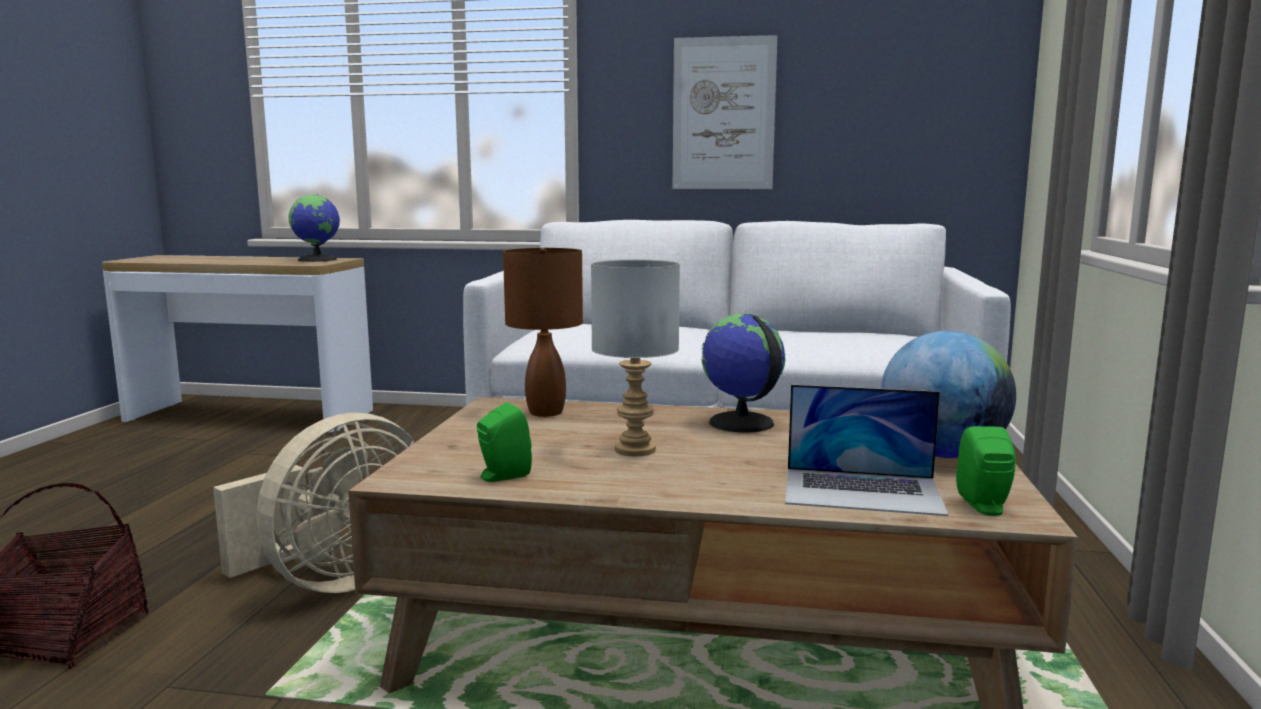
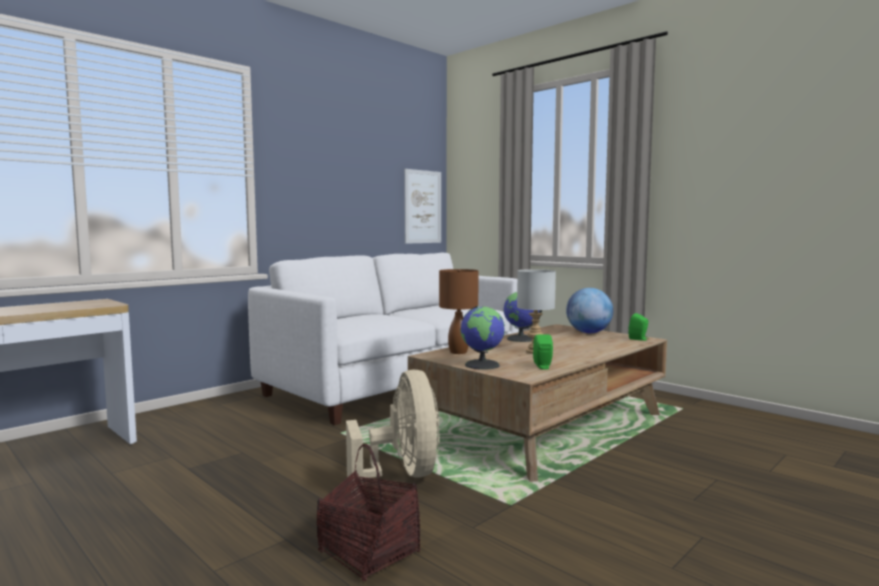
camera: 55 degrees left, 5 degrees down
globe [289,194,340,262] -> globe moved to [460,306,505,370]
picture [673,35,777,189] -> picture moved to [404,169,441,244]
laptop [785,385,948,516] -> none

